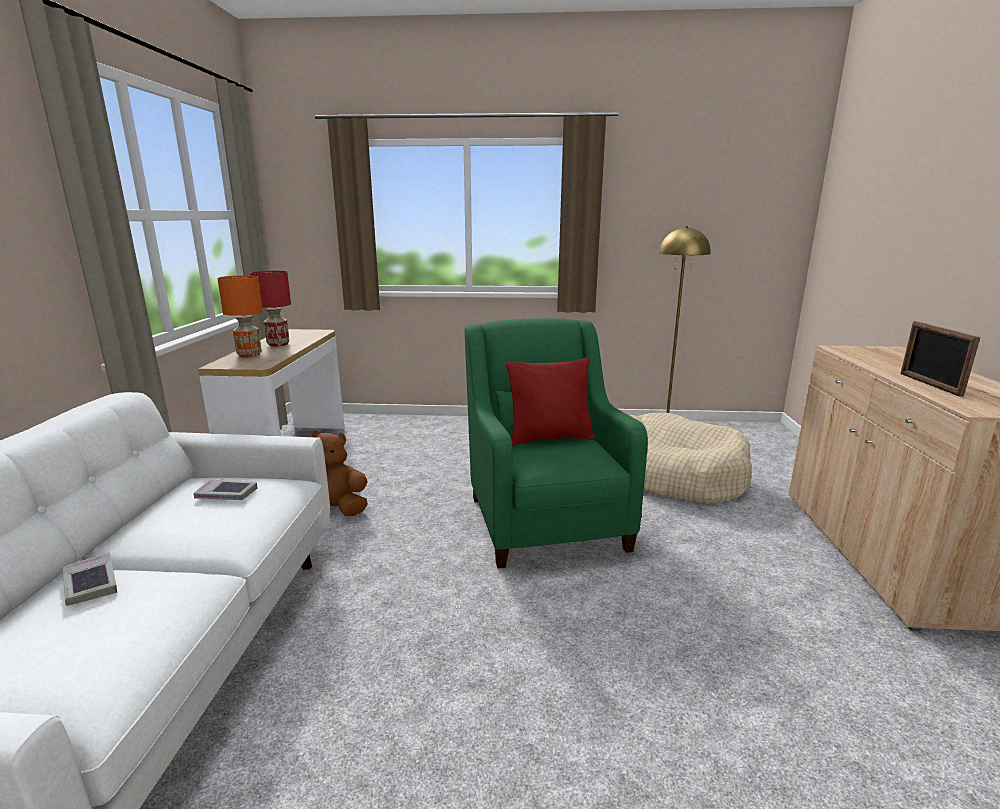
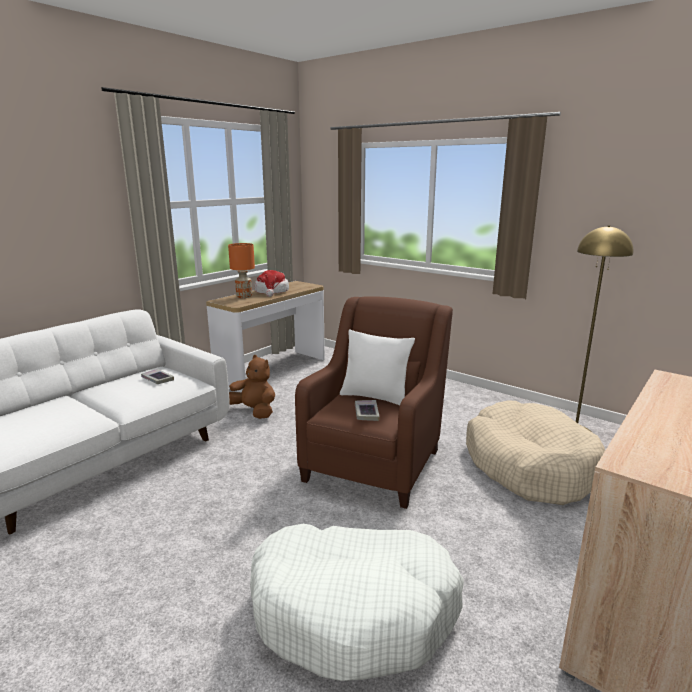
camera: 35 degrees right, 0 degrees up
book [63,552,117,606] -> book moved to [355,400,380,421]
red table lamp [250,271,291,347] -> hat [255,270,289,297]
green armchair [464,318,648,568] -> brown armchair [295,296,453,509]
red pillow [506,357,595,446] -> white pillow [340,330,415,405]
picture frame [901,321,980,397] -> none
none -> white dog bed [250,524,464,681]

